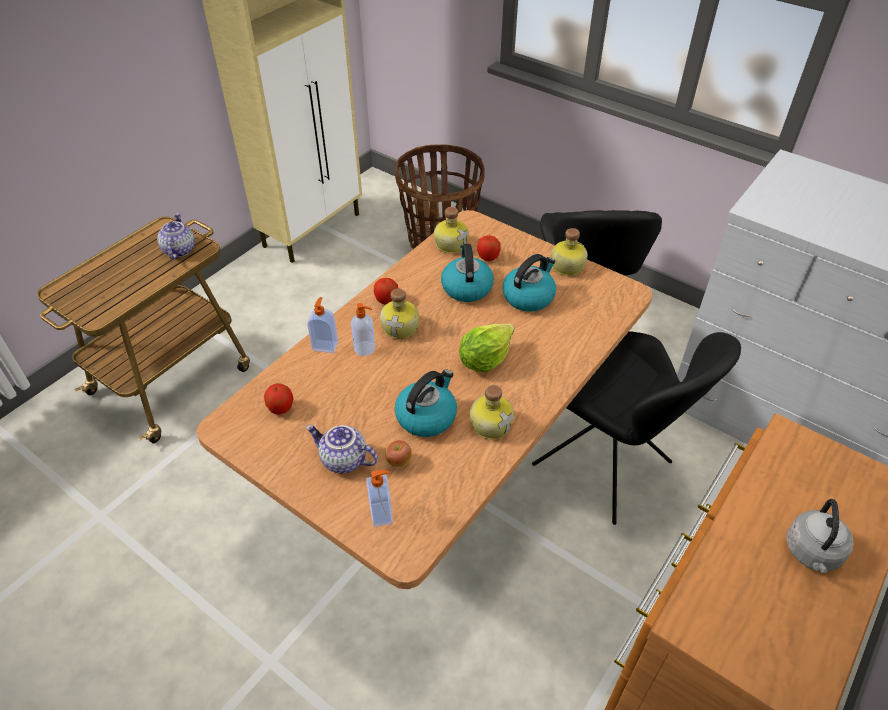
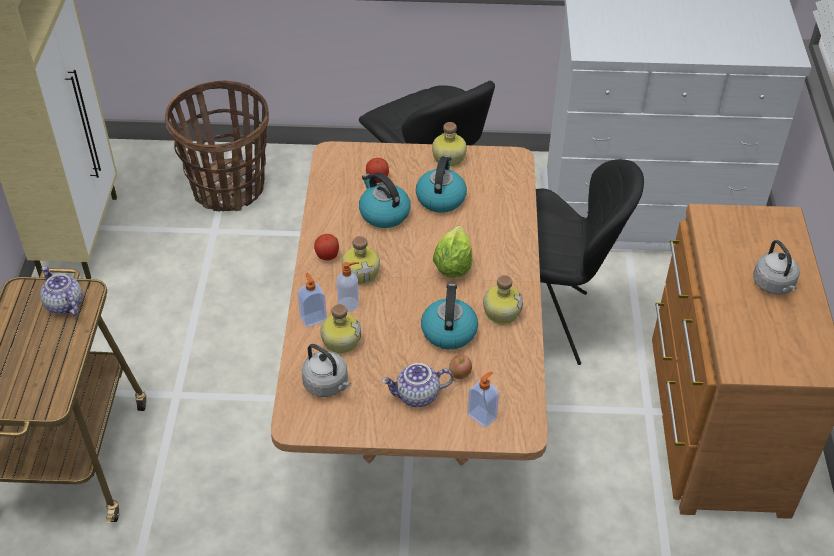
camera: 35 degrees left, 0 degrees up
apple [264,383,294,415] -> grey kettle [302,344,351,397]
bottle [434,207,469,253] -> bottle moved to [320,304,361,354]

